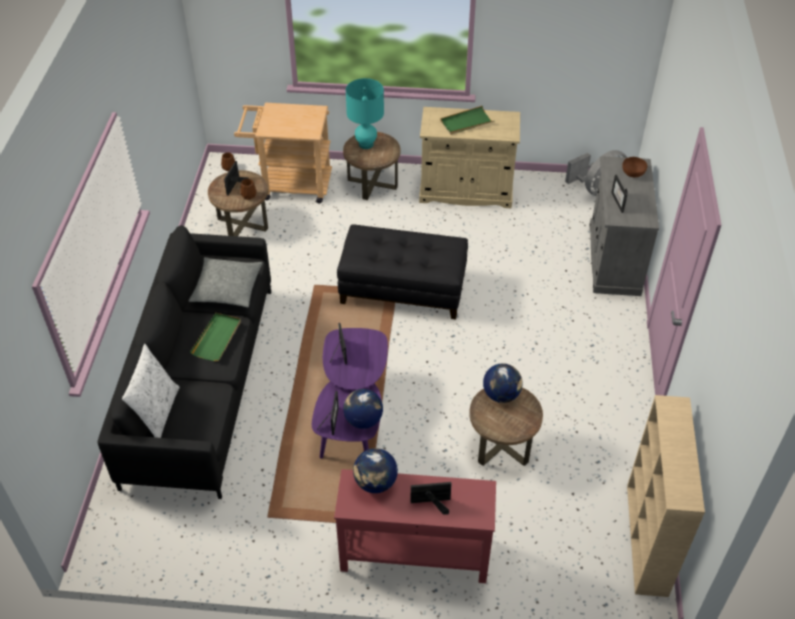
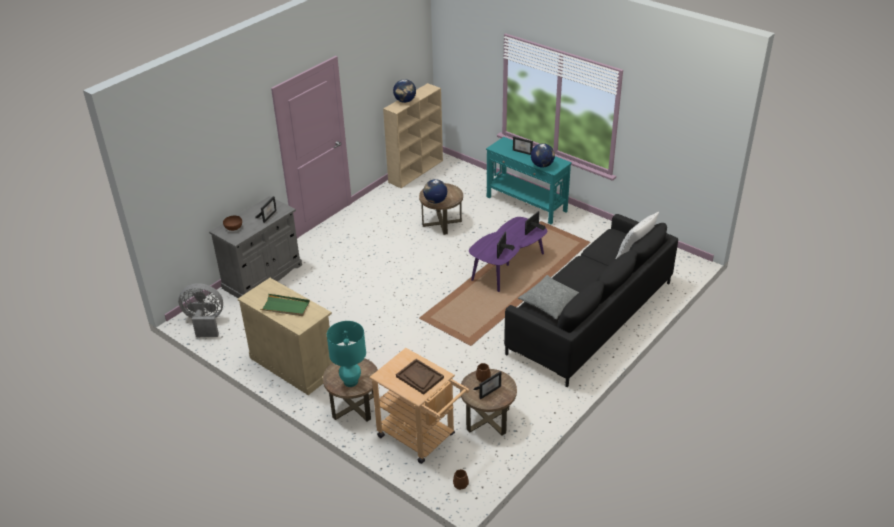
camera: 145 degrees left, 10 degrees down
green tray [190,313,241,361] -> none
red console table [334,469,496,583] -> turquoise console table [486,137,572,225]
black ottoman [337,224,468,320] -> none
globe [343,389,383,429] -> globe moved to [393,79,416,103]
none -> brown tray [396,359,444,395]

